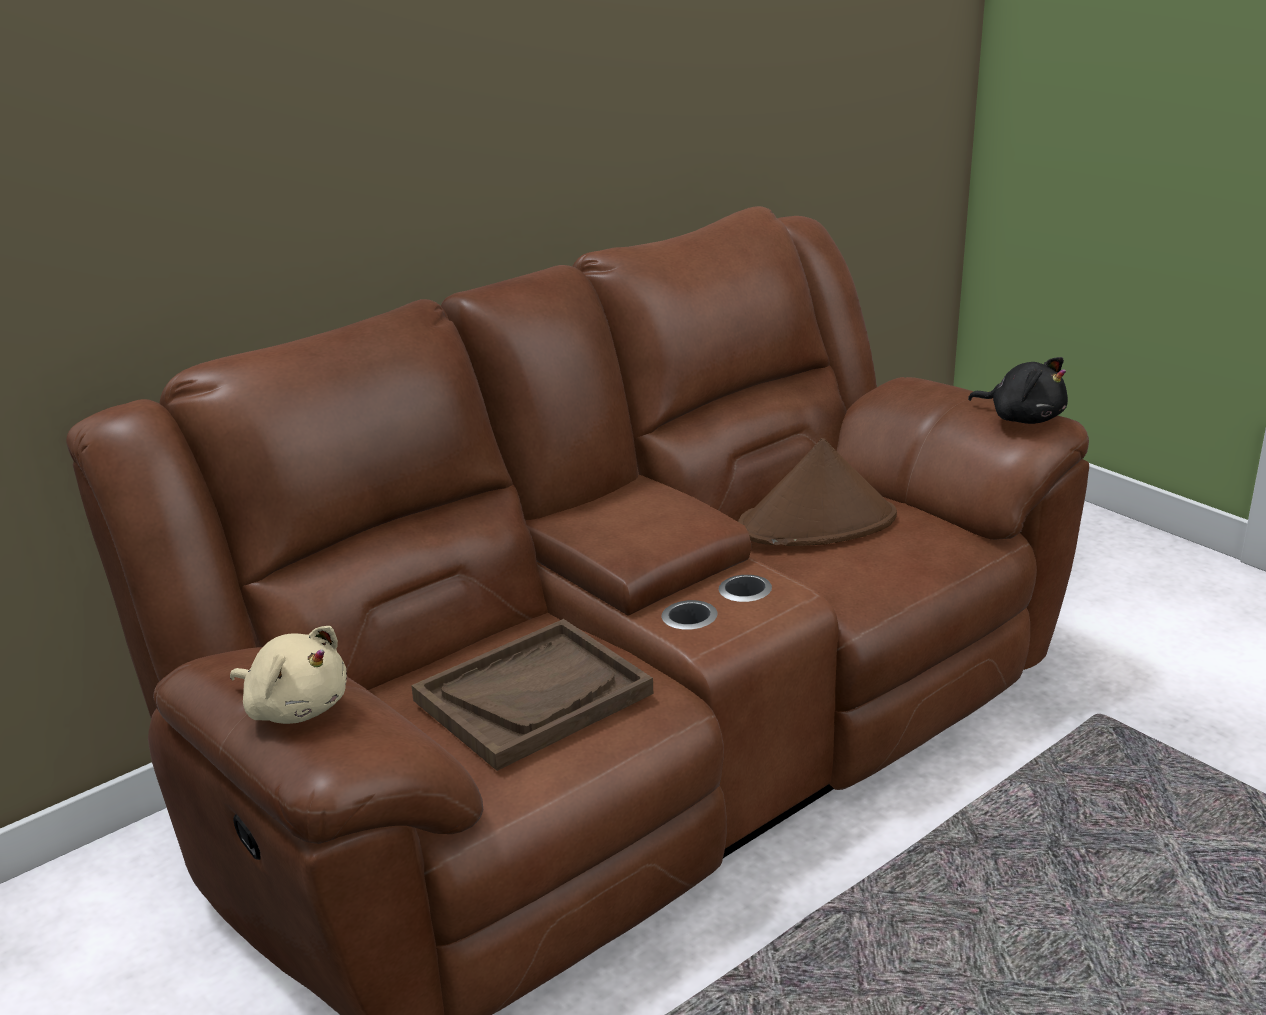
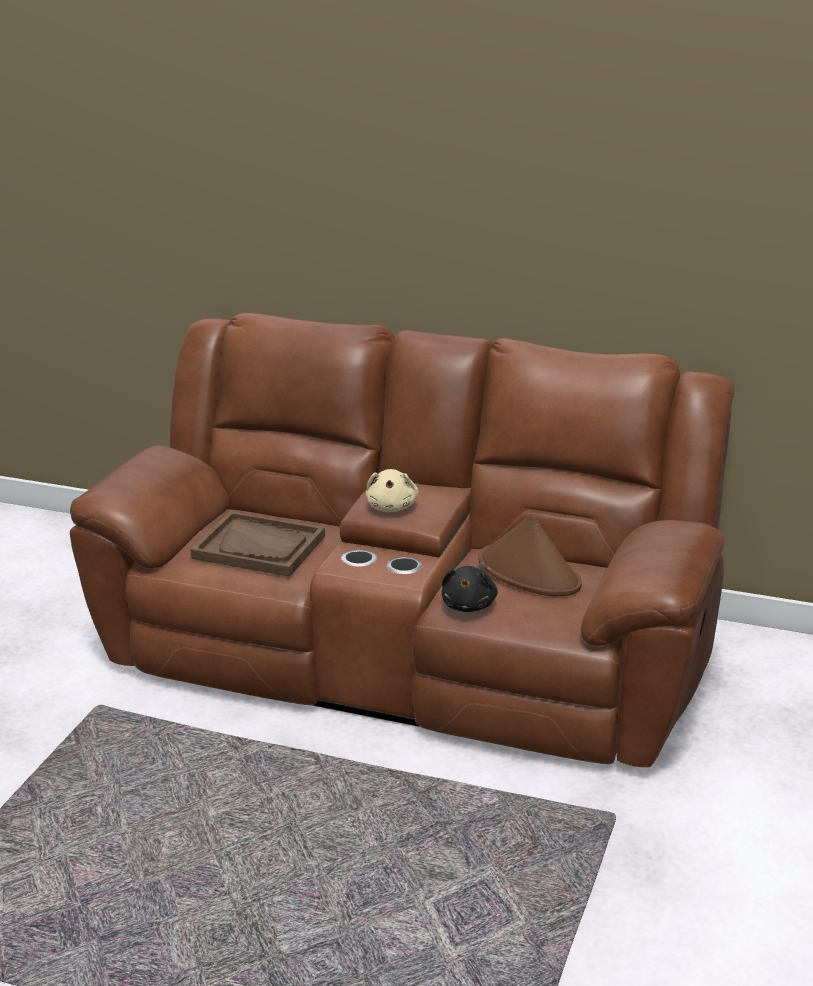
camera: 60 degrees right, 0 degrees up
beige plush toy [230,626,347,724] -> beige plush toy moved to [366,469,418,512]
black plush toy [968,357,1068,424] -> black plush toy moved to [442,566,498,612]

